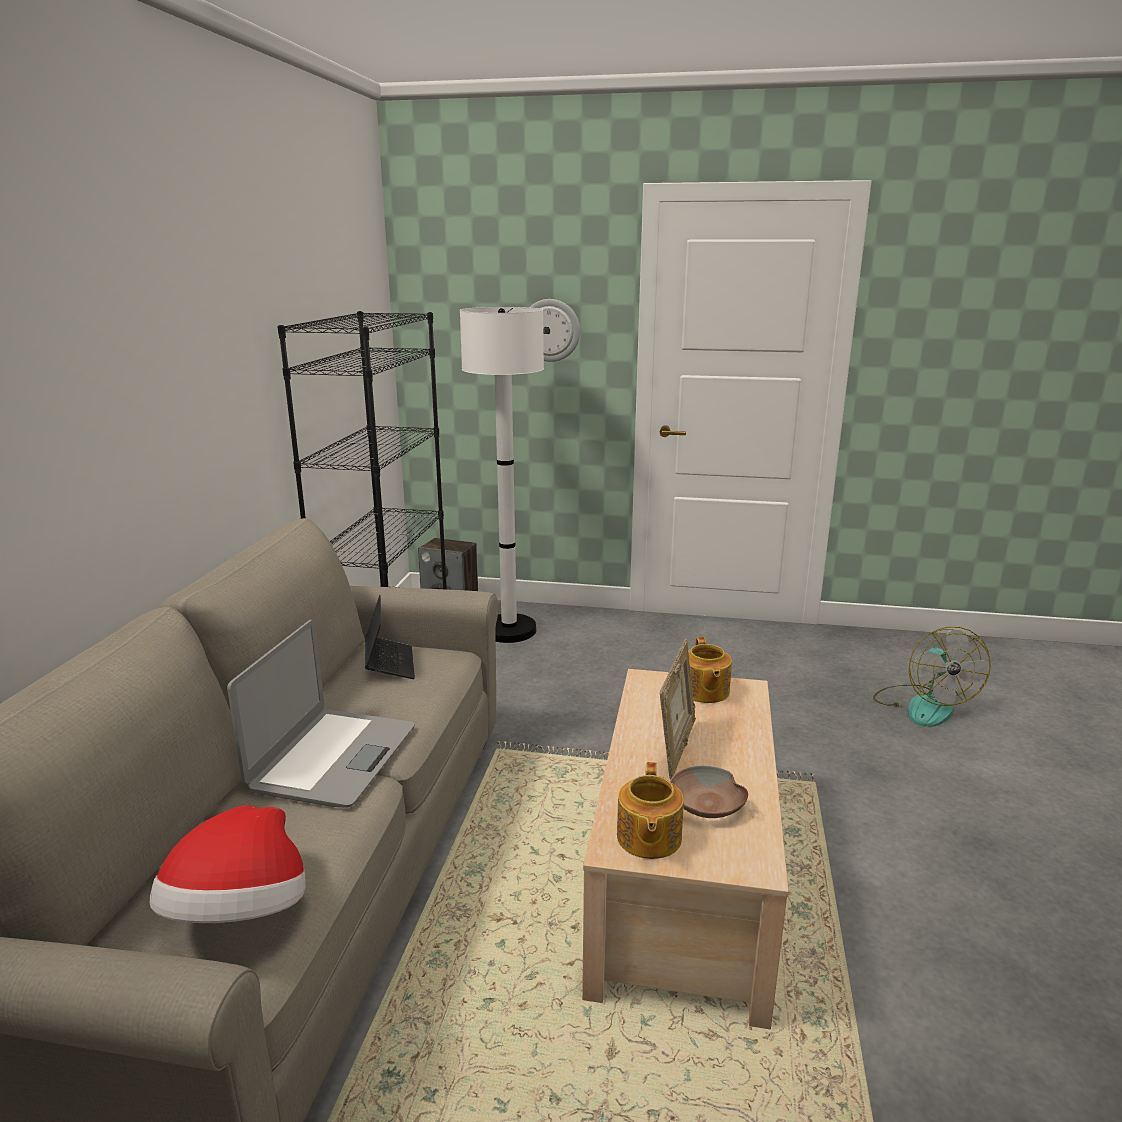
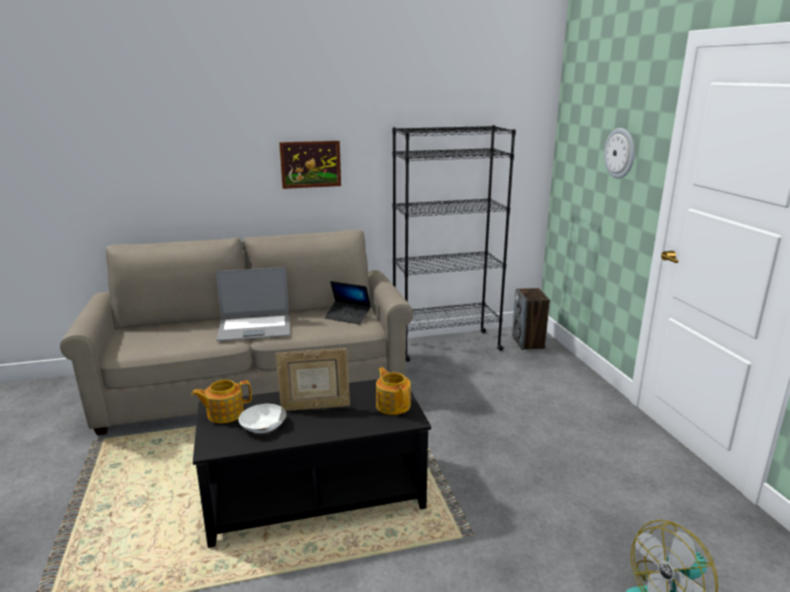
camera: 65 degrees right, 0 degrees up
hat [150,805,305,923] -> none
laptop [365,595,415,679] -> laptop turned 60 degrees clockwise [324,281,371,324]
white floor lamp [460,307,544,643] -> none
beige coffee table [582,669,788,1029] -> black coffee table [193,379,431,548]
brown bowl [670,766,748,818] -> white bowl [239,404,286,433]
teapot [688,637,732,703] -> teapot turned 90 degrees clockwise [376,367,411,415]
none -> picture [279,141,341,189]

